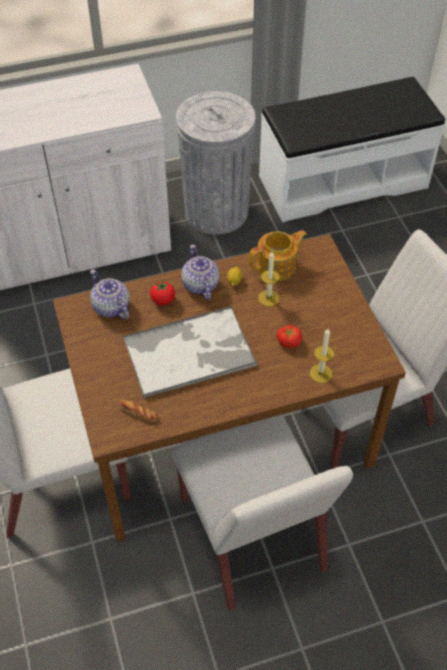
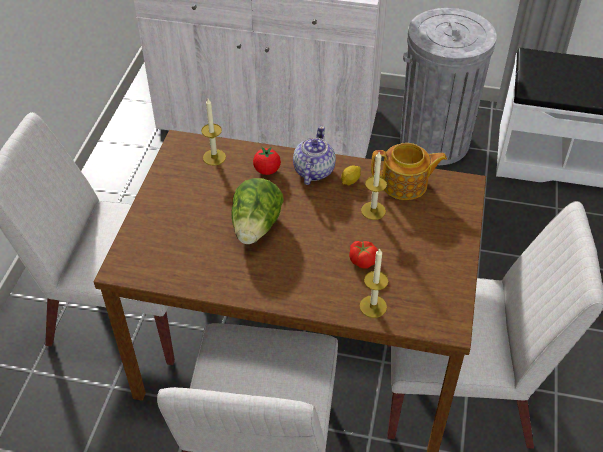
camera: 30 degrees right, 5 degrees down
teapot [90,270,129,319] -> candle [201,98,226,166]
bread [119,400,159,422] -> none
tray [122,306,257,398] -> lettuce [231,178,284,244]

